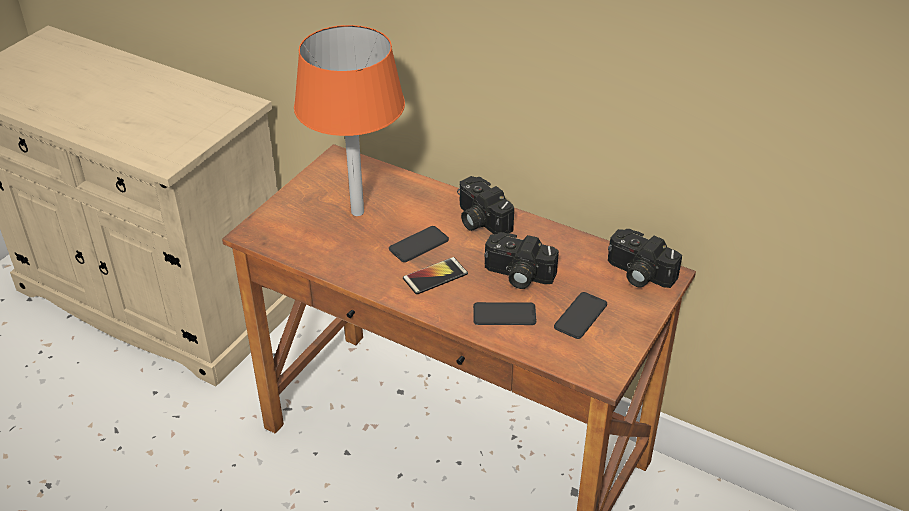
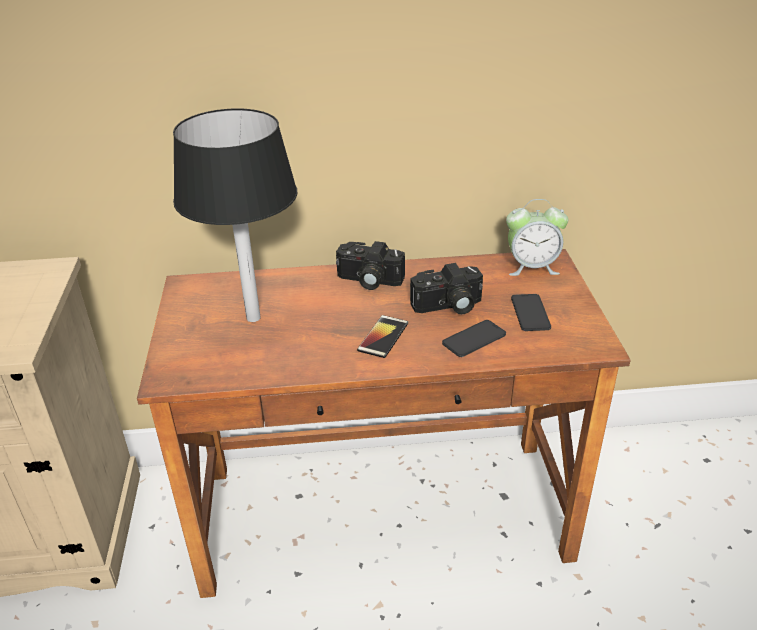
camera: 35 degrees left, 5 degrees down
orange table lamp [294,25,405,216] -> black table lamp [173,108,298,322]
phone [389,226,449,262] -> none
camera [608,229,682,288] -> alarm clock [506,199,568,276]

